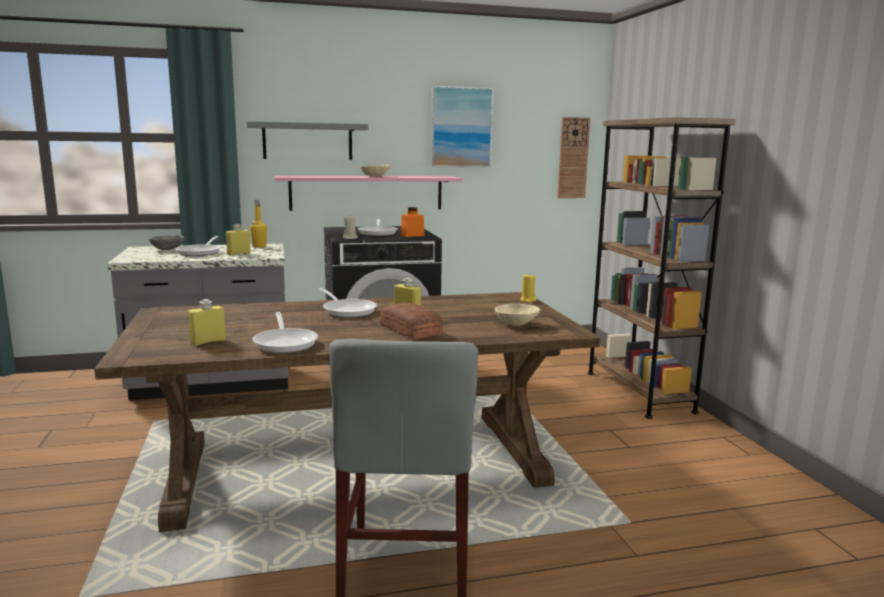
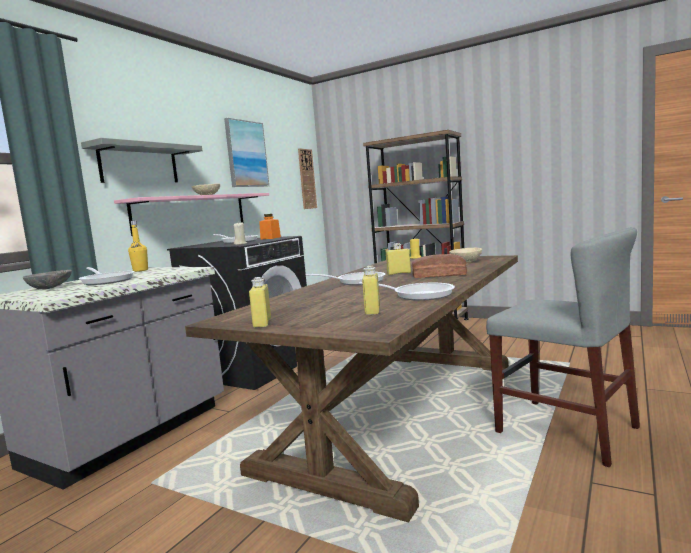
camera: 45 degrees left, 5 degrees down
yellow bottle [226,224,251,256] -> yellow bottle moved to [249,277,271,328]

